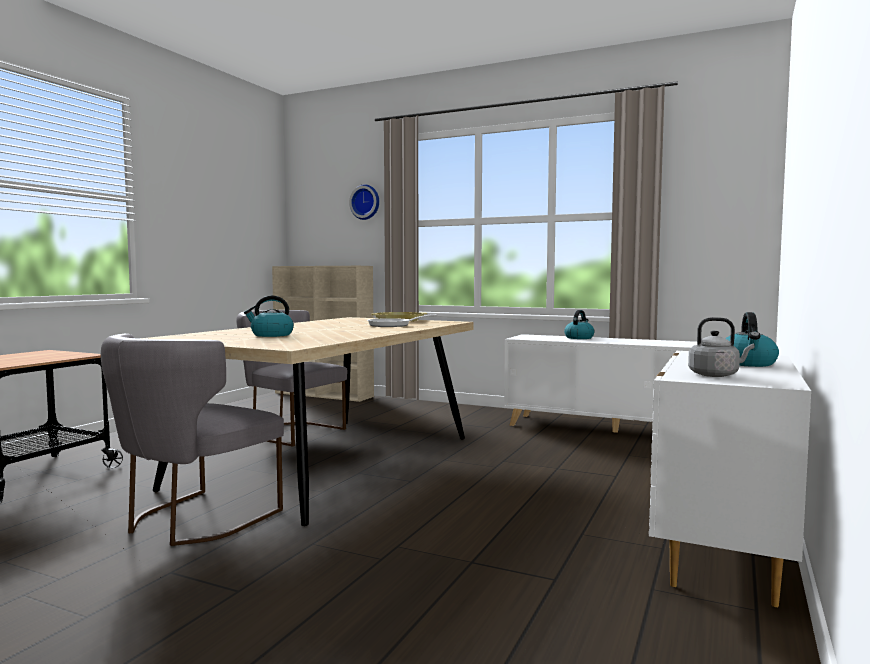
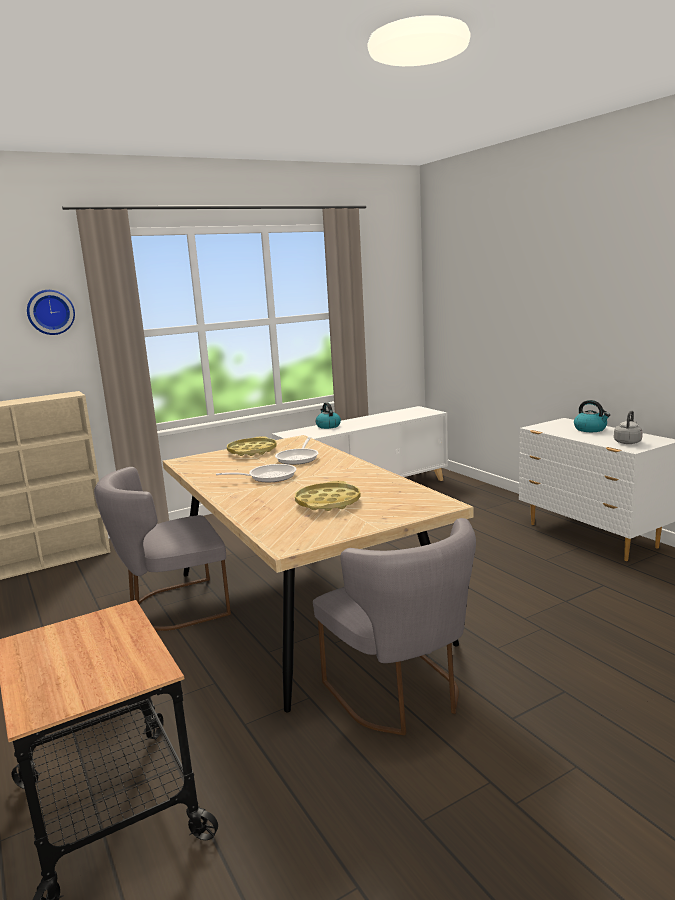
camera: 55 degrees left, 10 degrees up
kettle [244,295,294,337] -> yellow tray [295,481,361,511]
none -> frying pan [216,464,296,482]

